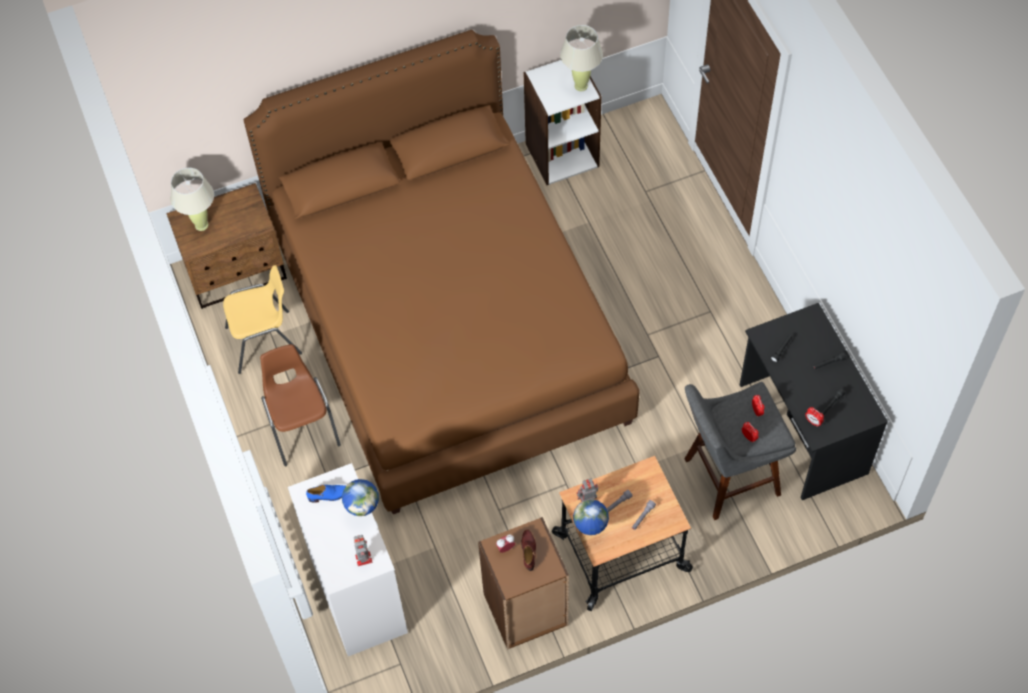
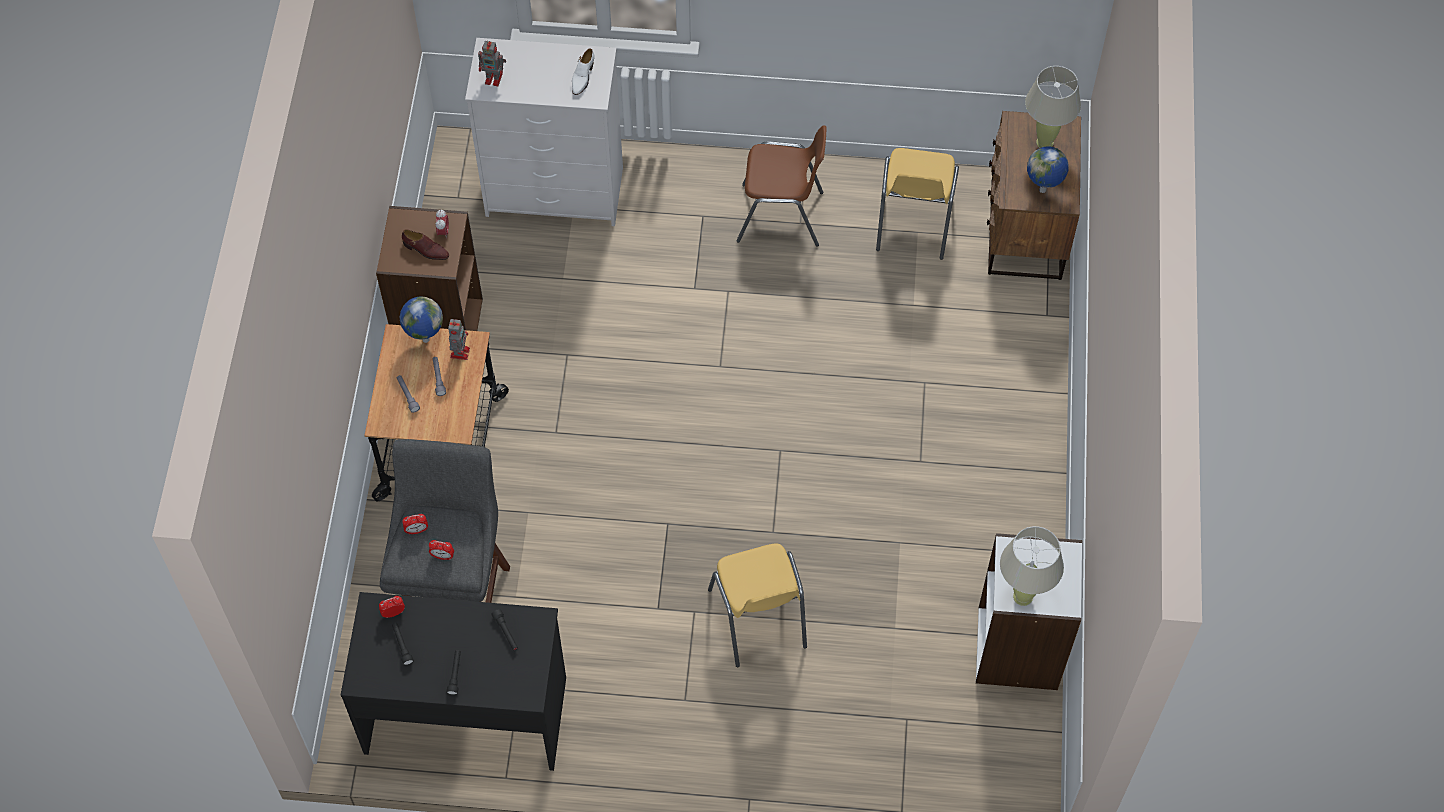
camera: 115 degrees right, 0 degrees up
brown bed [244,30,639,514] -> none
blue shoe [306,485,346,503] -> white shoe [572,48,595,95]
globe [342,479,379,516] -> globe moved to [1027,146,1069,193]
none -> yellow chair [708,544,807,667]

